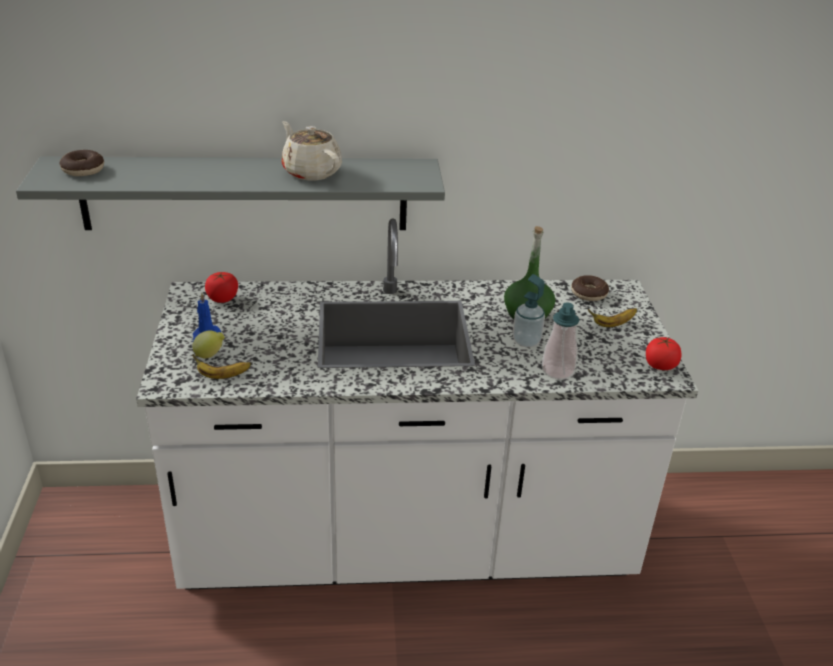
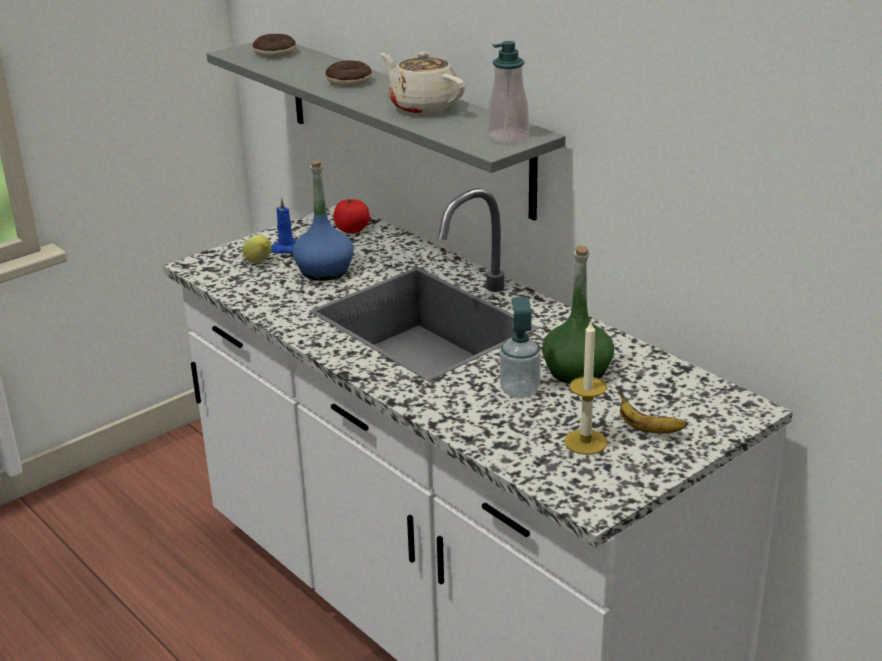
camera: 55 degrees right, 5 degrees down
banana [192,354,251,379] -> none
beige teapot [282,121,342,180] -> beige teapot turned 60 degrees counterclockwise [380,52,465,115]
soap dispenser [542,302,579,379] -> soap dispenser moved to [488,41,529,144]
donut [571,275,609,301] -> donut moved to [326,60,372,87]
tomato [646,337,681,370] -> none
none -> blue bottle [292,161,354,281]
none -> candle [564,319,607,454]

